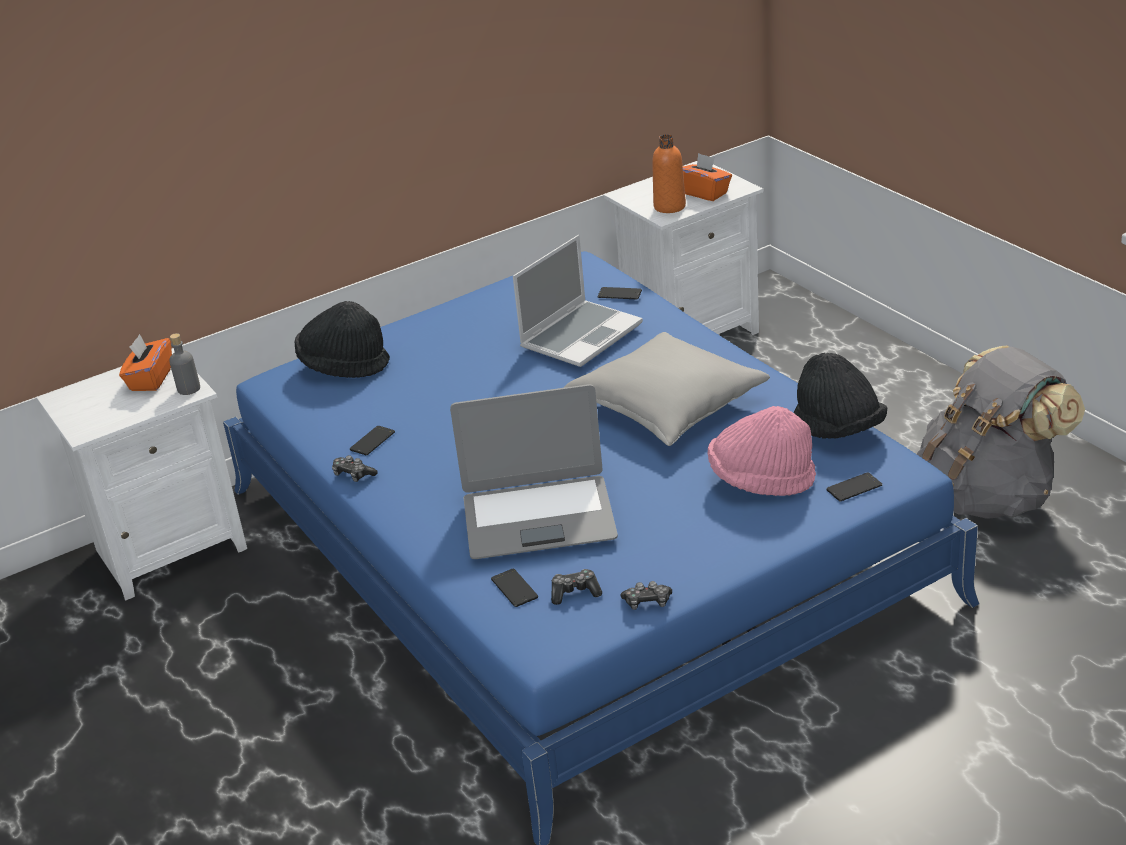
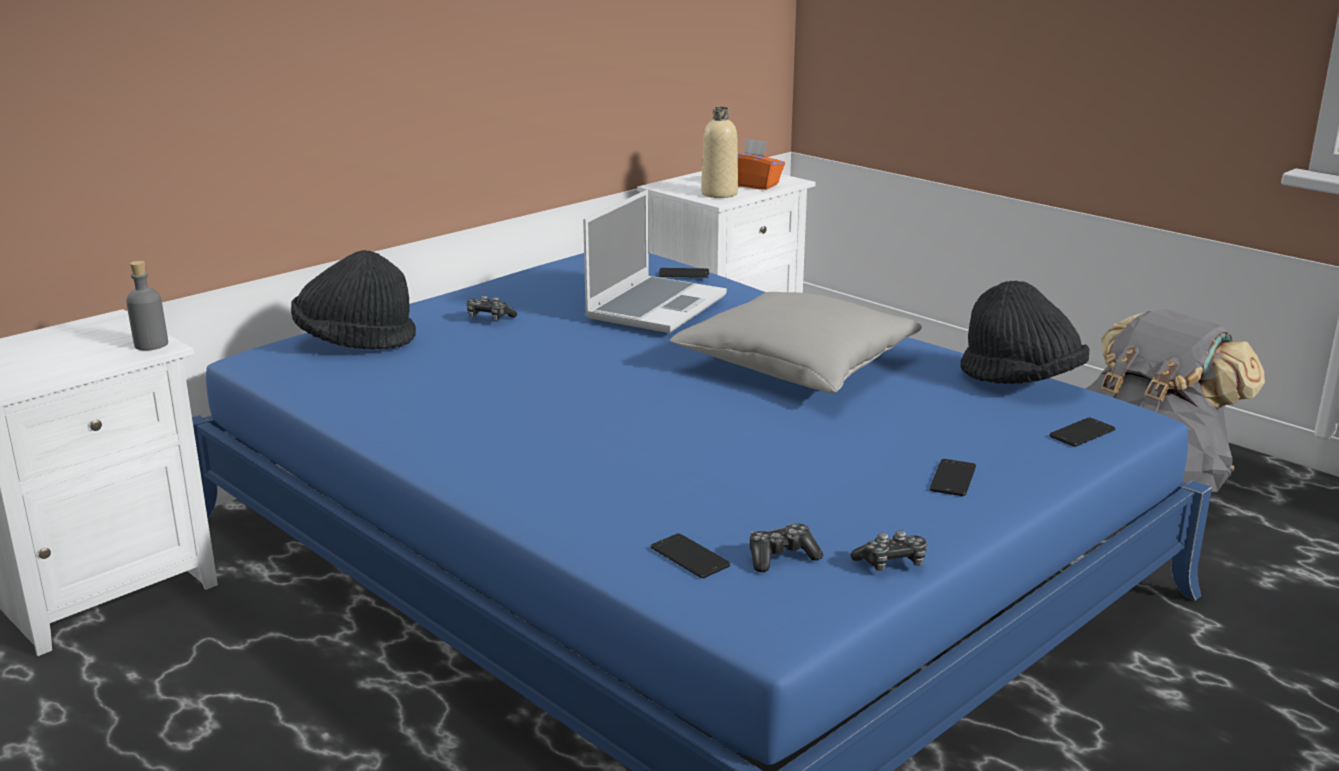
camera: 15 degrees left, 10 degrees down
orange tissue box [119,334,172,391] -> none
game controller [332,455,378,482] -> game controller moved to [467,296,517,321]
phone [350,426,395,455] -> phone moved to [930,459,976,496]
laptop [450,384,618,559] -> none
orange bottle [652,134,686,213] -> beige bottle [701,107,738,198]
pink hat [708,406,816,496] -> none

